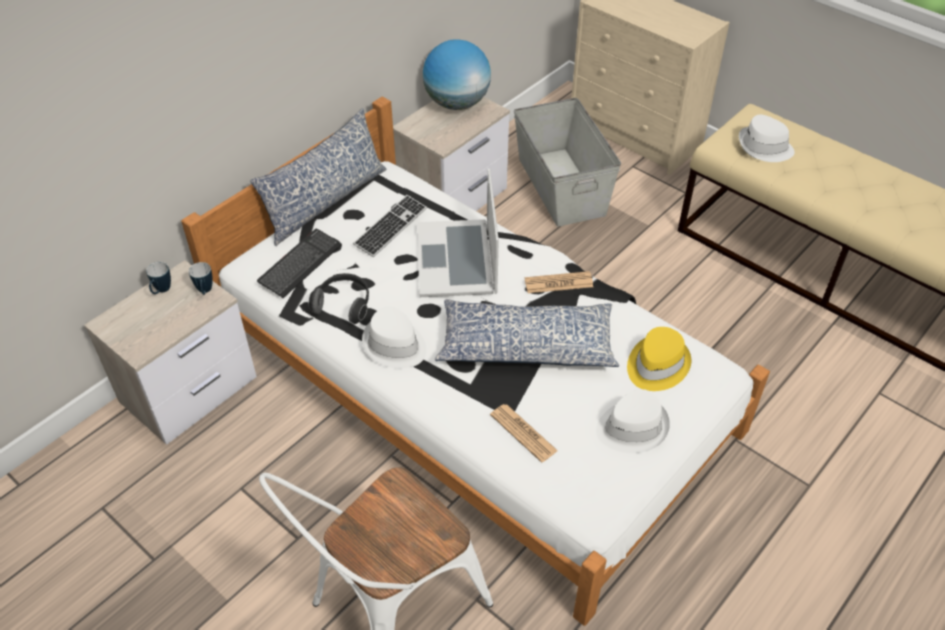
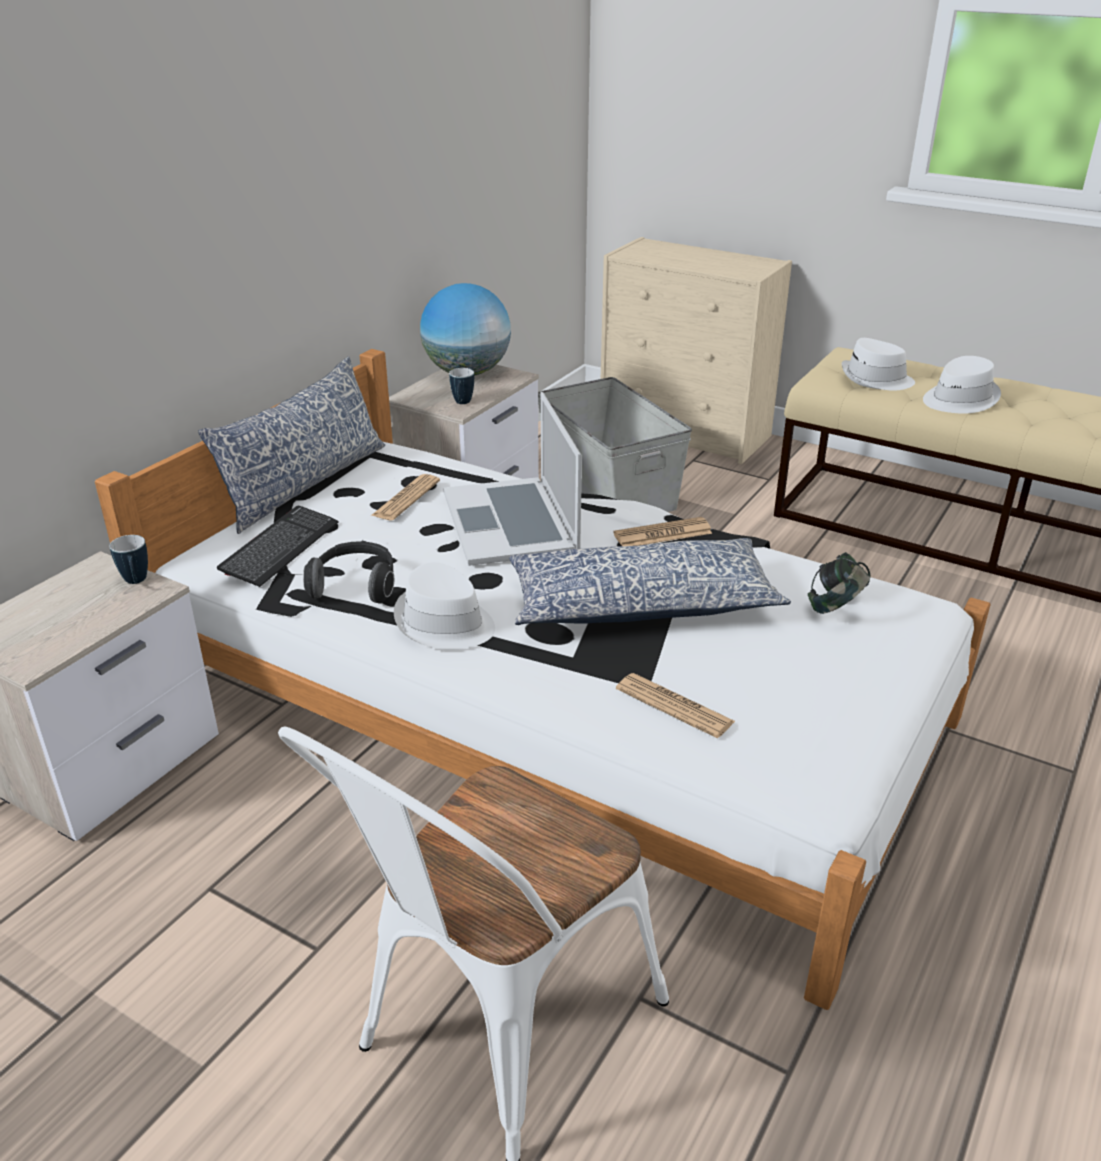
camera: 10 degrees left, 15 degrees down
mug [146,262,171,294] -> mug moved to [449,368,474,404]
keyboard [353,195,427,257] -> newspaper [371,474,440,520]
white hat [596,389,670,453] -> white hat moved to [923,356,1001,413]
yellow hat [627,327,691,391] -> headphones [808,552,871,614]

